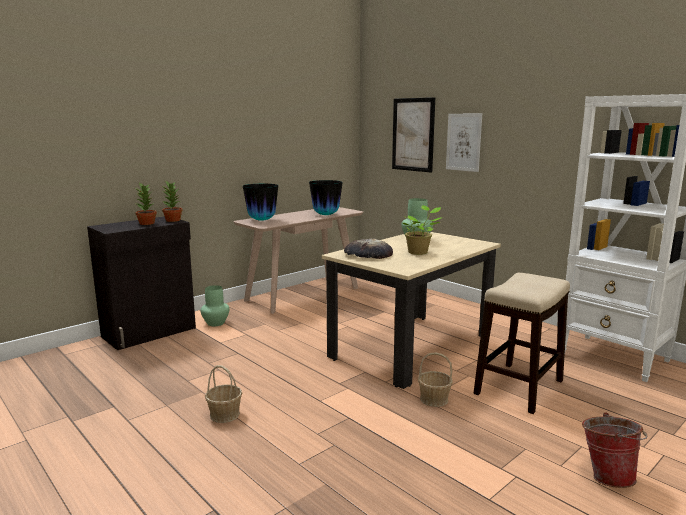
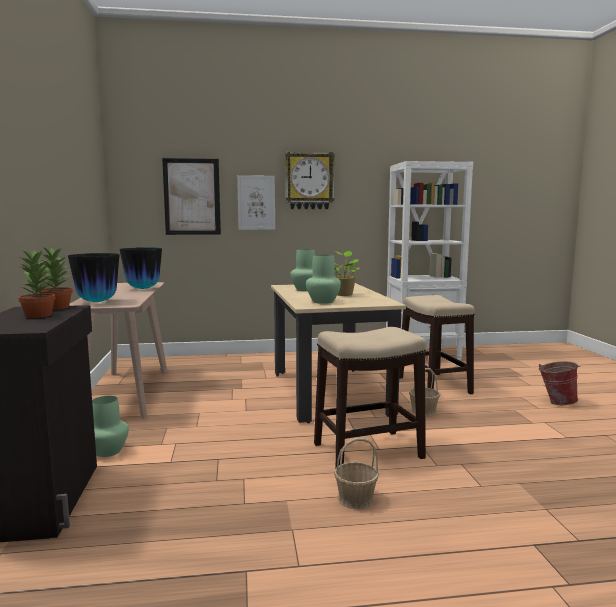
camera: 55 degrees left, 5 degrees down
bread [344,239,393,259] -> green vase [306,254,341,304]
none -> wall clock [285,152,335,209]
none -> stool [314,327,426,467]

